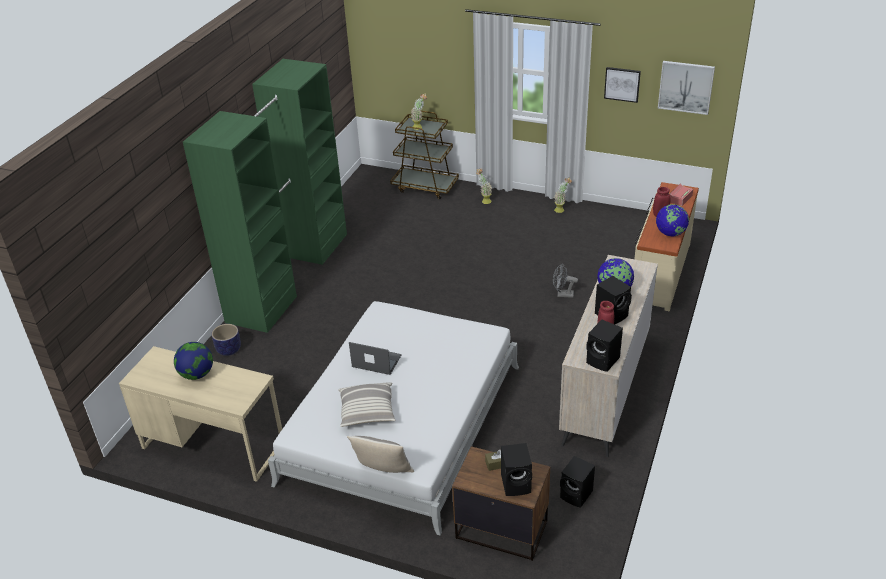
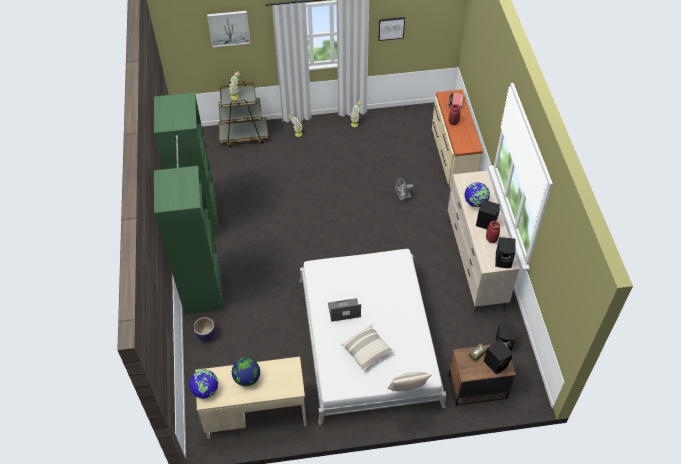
camera: 30 degrees left, 15 degrees up
globe [656,204,689,237] -> globe moved to [189,369,218,399]
picture [658,61,715,115] -> picture moved to [207,11,251,47]

